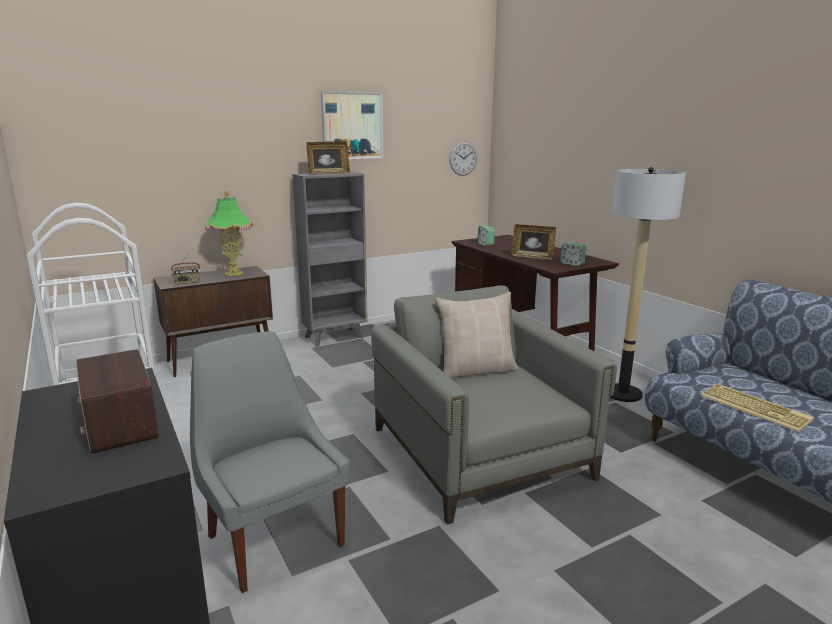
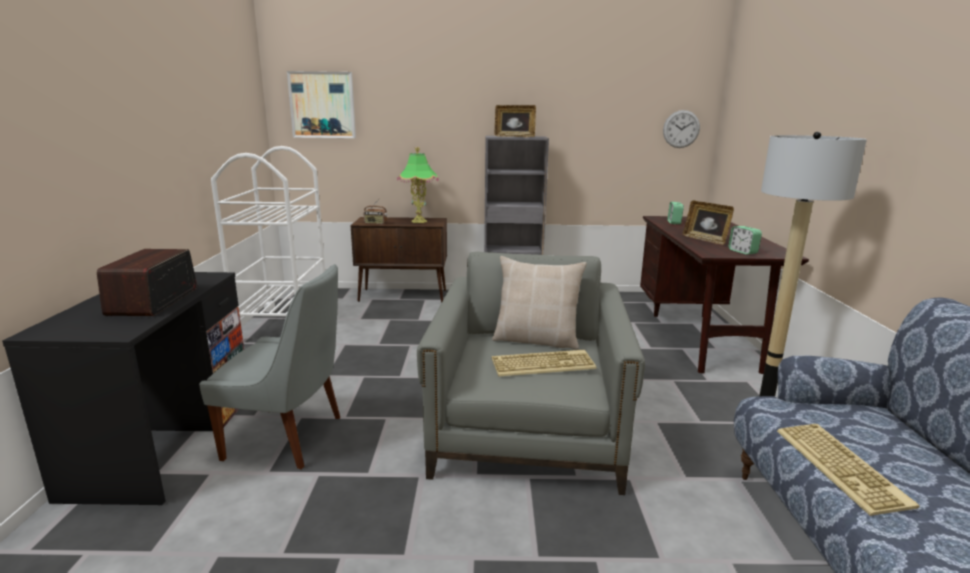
camera: 30 degrees right, 0 degrees up
grey chair [190,331,350,593] -> grey chair turned 105 degrees clockwise [199,264,340,469]
picture [321,91,383,159] -> picture moved to [287,71,356,138]
none -> keyboard [492,350,597,377]

